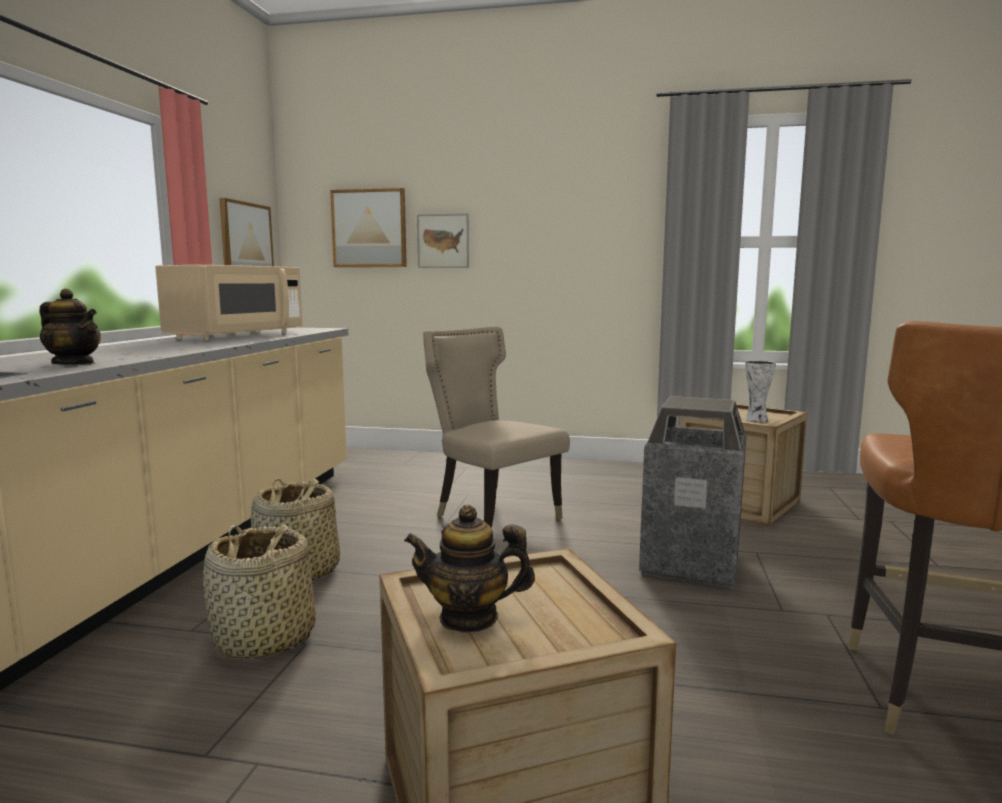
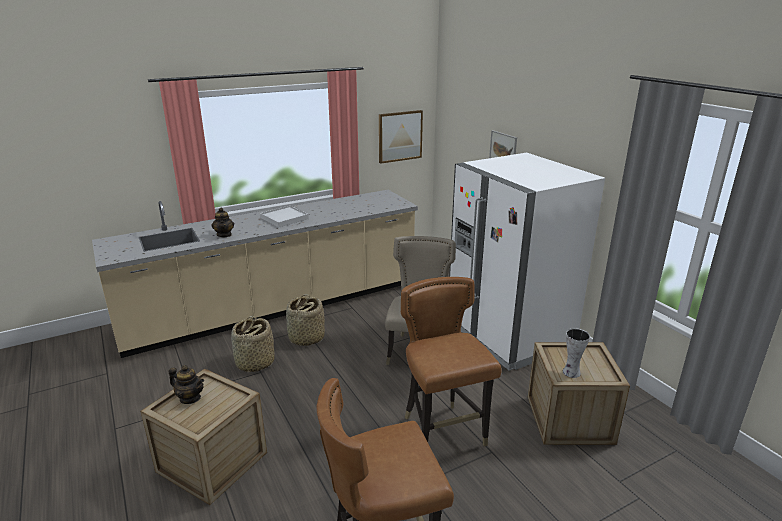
camera: 50 degrees right, 15 degrees up
beige microwave [155,265,302,341] -> none
picture [330,188,407,267] -> none
teapot [404,505,535,633] -> teapot turned 150 degrees clockwise [169,365,204,404]
trash can [639,396,747,589] -> brown chair [401,277,501,446]
none -> white tray [260,205,309,227]
none -> white fridge [449,153,605,371]

